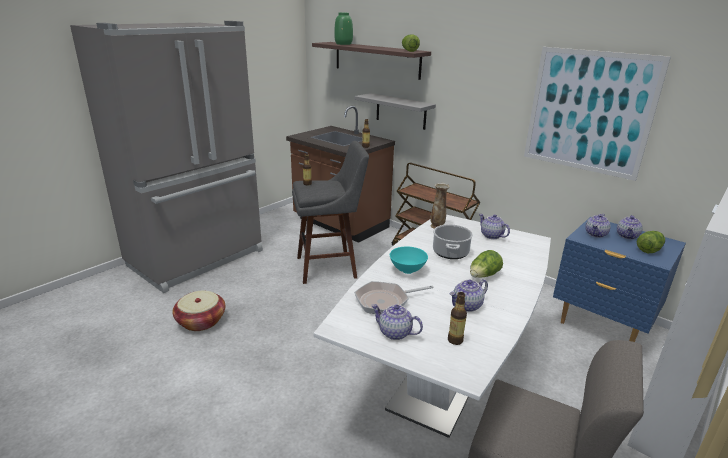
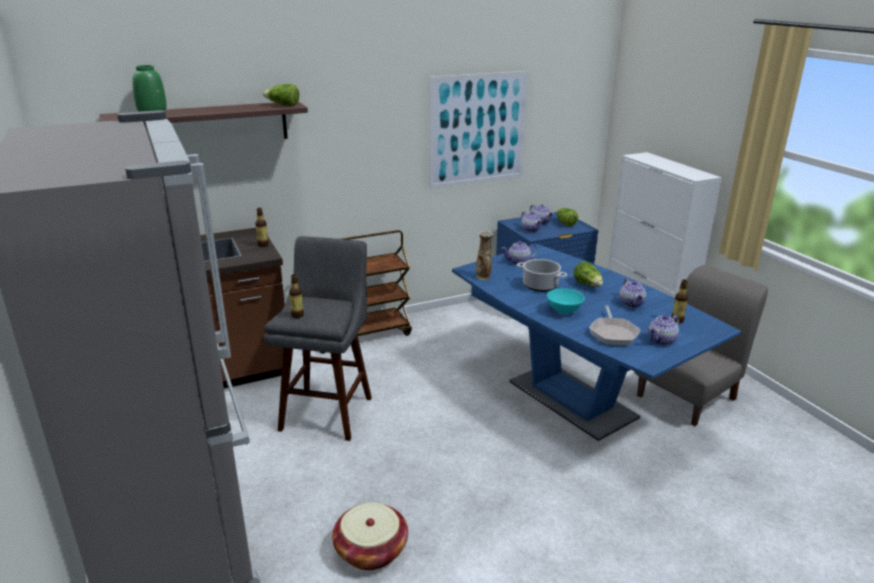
camera: 65 degrees left, 0 degrees up
white dining table [314,215,551,438] -> blue dining table [452,244,741,441]
grey shelf [354,93,436,130] -> none

